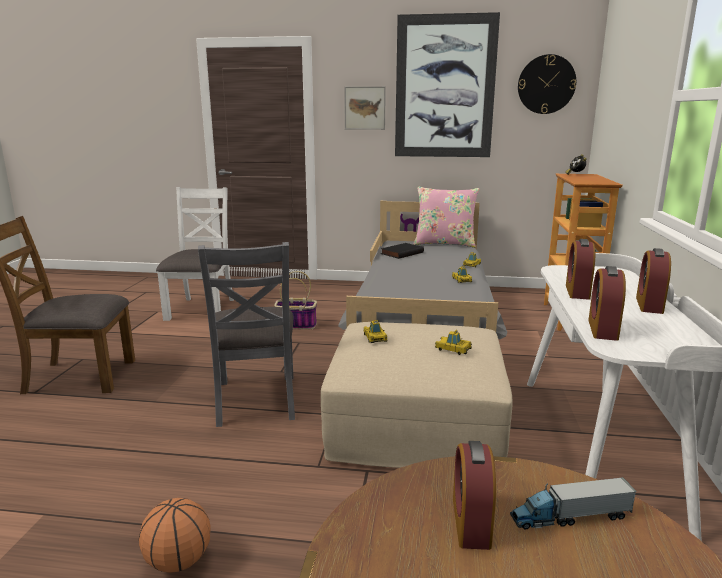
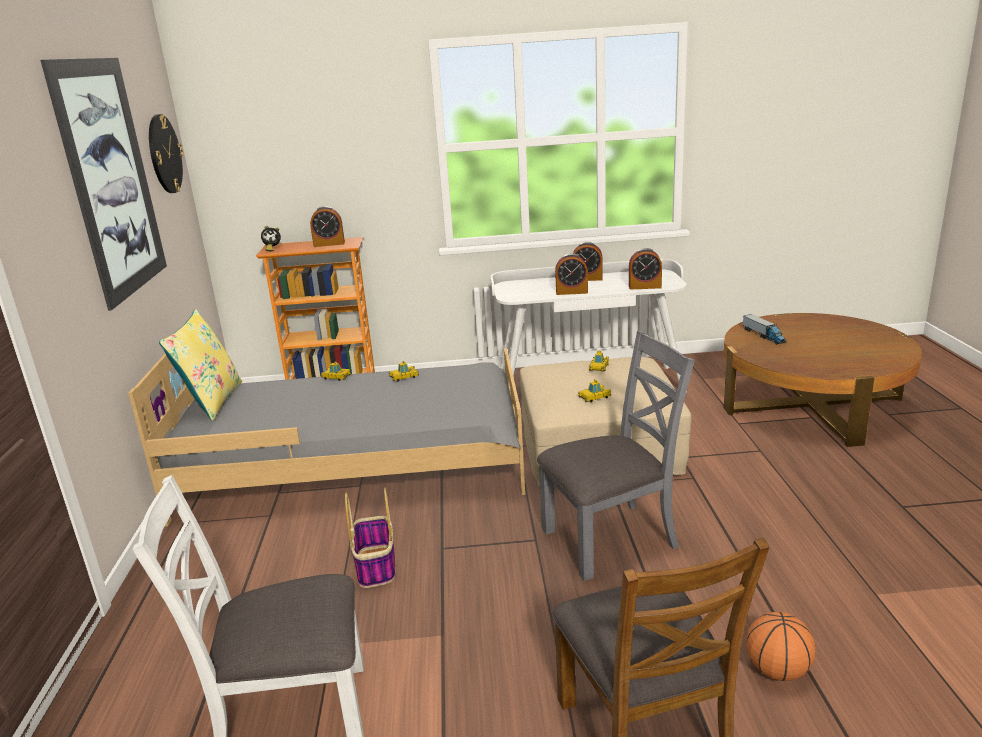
camera: 100 degrees left, 5 degrees up
basketball [139,498,211,573] -> basketball moved to [746,612,815,681]
picture [344,86,386,130] -> none
black book [381,243,424,259] -> none
pink pillow [413,187,479,248] -> yellow pillow [159,309,242,421]
alarm clock [453,441,496,550] -> alarm clock moved to [310,206,345,247]

